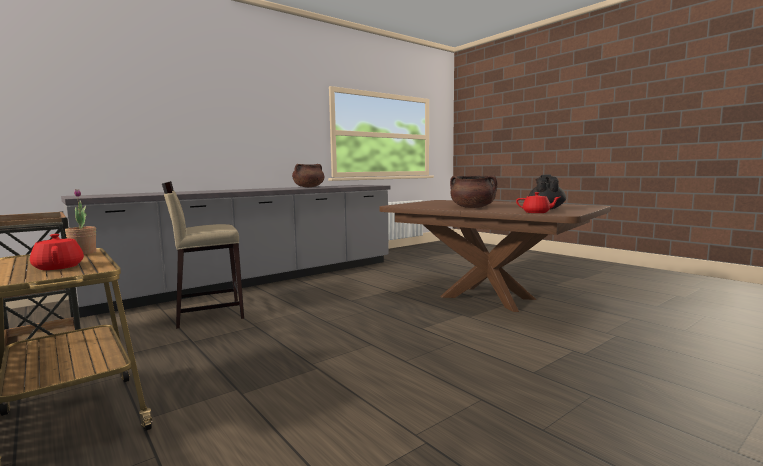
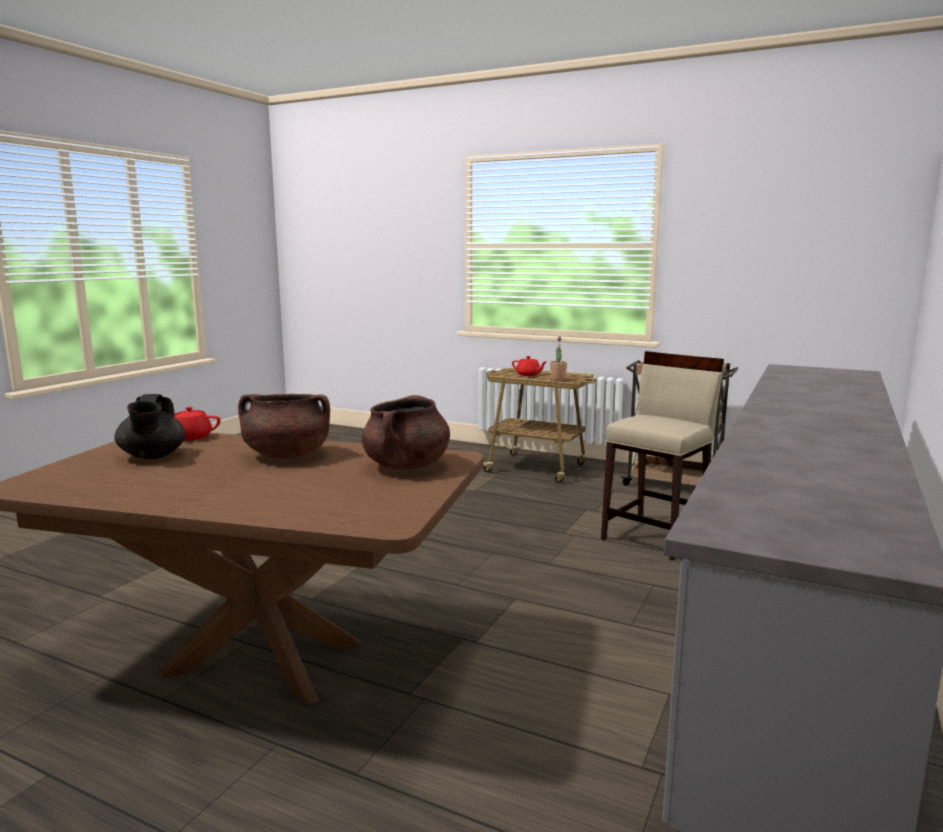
camera: 155 degrees right, 5 degrees up
brown cooking pot [292,164,324,187] -> brown cooking pot moved to [362,395,450,470]

